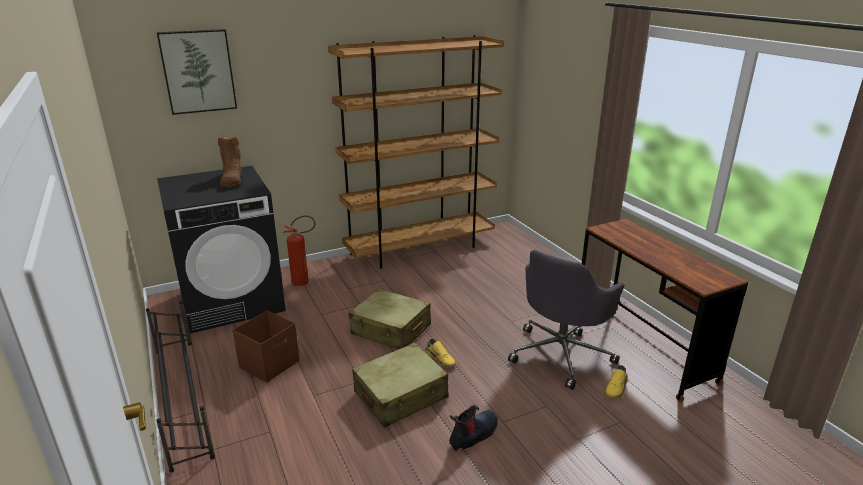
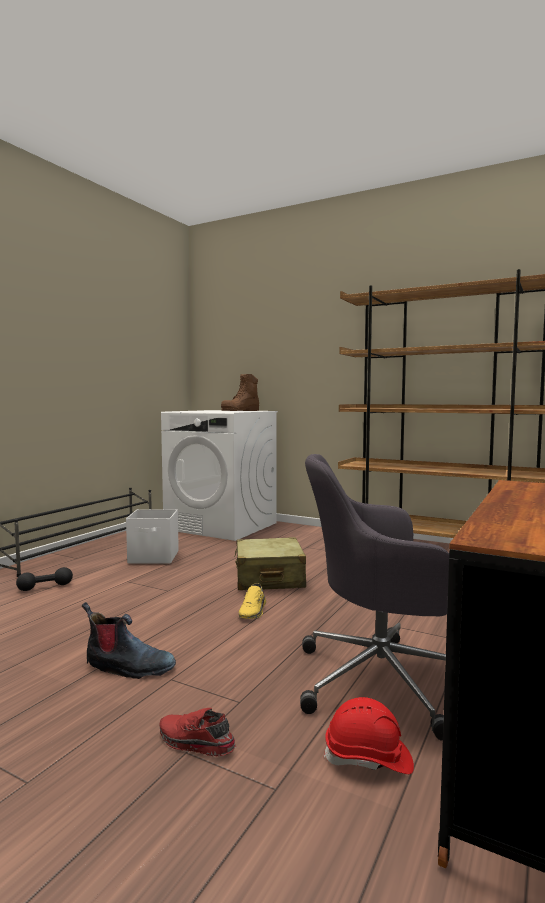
camera: 55 degrees right, 20 degrees down
picture [157,29,237,115] -> none
black washing machine [157,166,286,334] -> white washing machine [161,410,278,541]
brown storage box [233,310,299,383] -> white storage box [126,509,179,564]
fire extinguisher [282,215,315,286] -> none
beige suitcase [352,342,449,428] -> none
yellow shoe [605,365,628,399] -> red hard hat [324,697,414,774]
none -> black dumbbell [16,567,73,591]
none -> red shoe [160,708,236,756]

